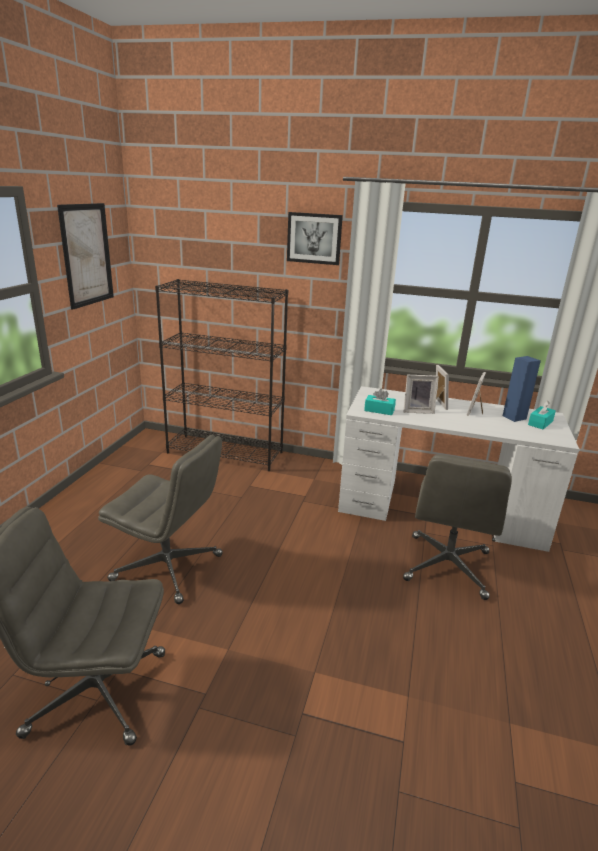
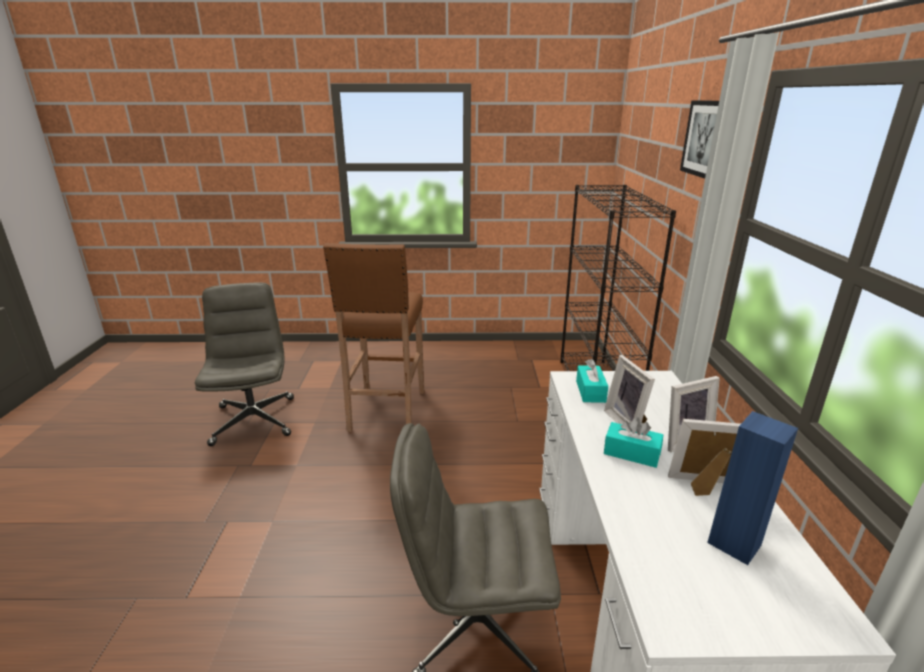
camera: 75 degrees right, 0 degrees up
picture [57,203,114,310] -> none
grey office chair [98,435,223,604] -> brown stool [323,243,424,432]
turquoise tissue box [528,401,556,429] -> turquoise tissue box moved to [604,417,663,468]

